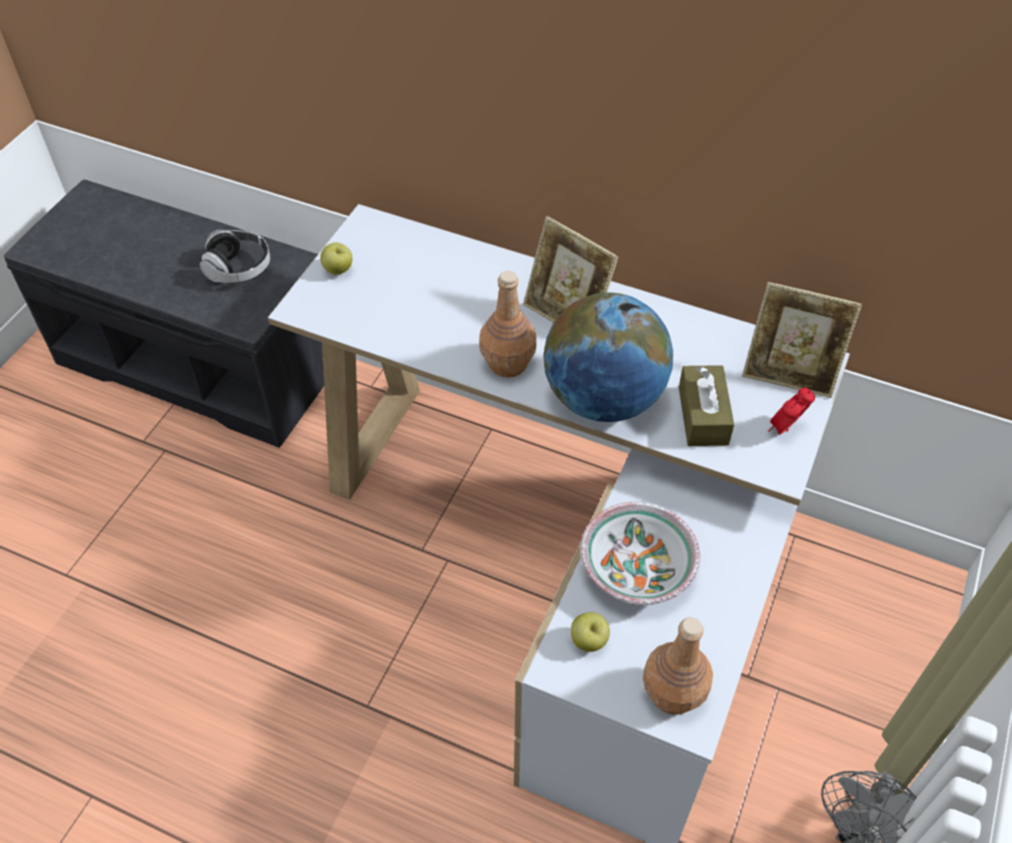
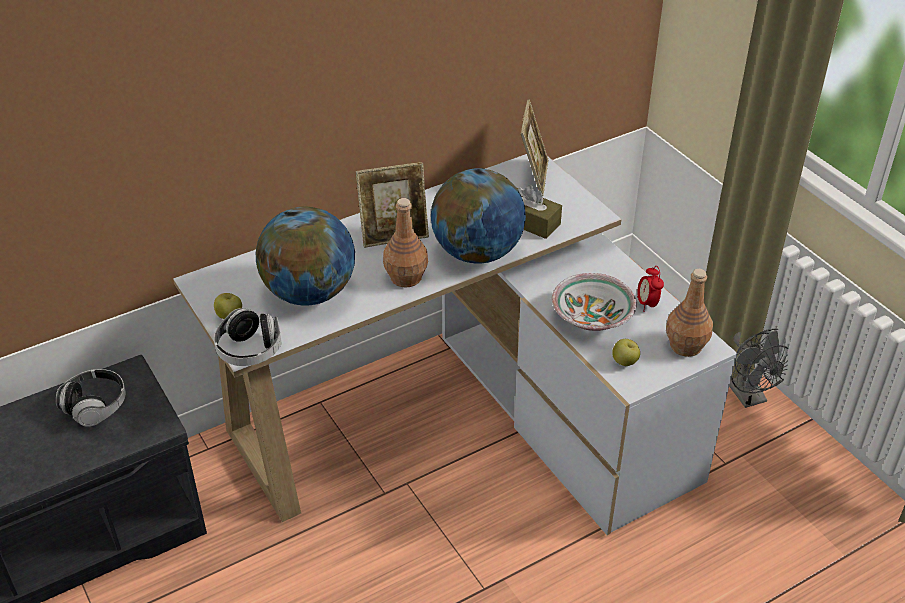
camera: 55 degrees left, 10 degrees down
picture frame [742,282,862,398] -> picture frame turned 45 degrees counterclockwise [521,99,549,196]
alarm clock [768,388,815,435] -> alarm clock moved to [637,266,664,312]
none -> headphones [214,308,281,366]
none -> globe [256,206,355,306]

